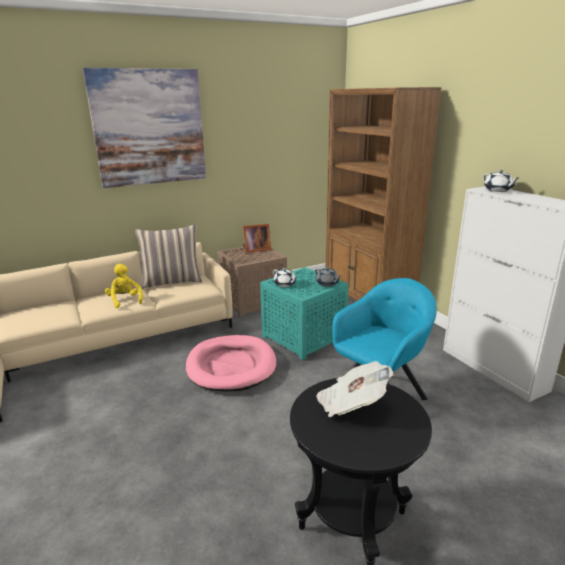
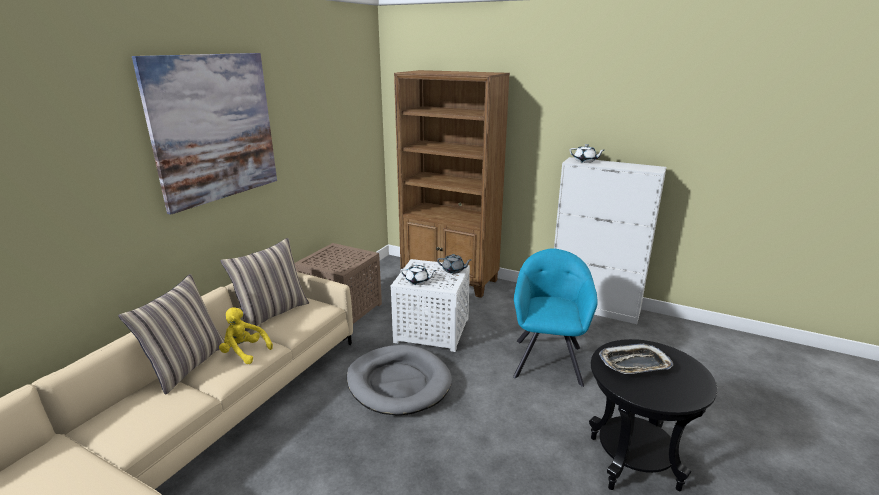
camera: 35 degrees left, 0 degrees up
pink dog bed [186,335,276,391] -> grey dog bed [347,345,452,415]
picture frame [243,224,271,253] -> none
turquoise side table [260,267,348,360] -> white side table [391,259,470,352]
newspaper [316,361,393,417] -> tray [599,344,673,374]
none -> pillow [118,274,224,395]

